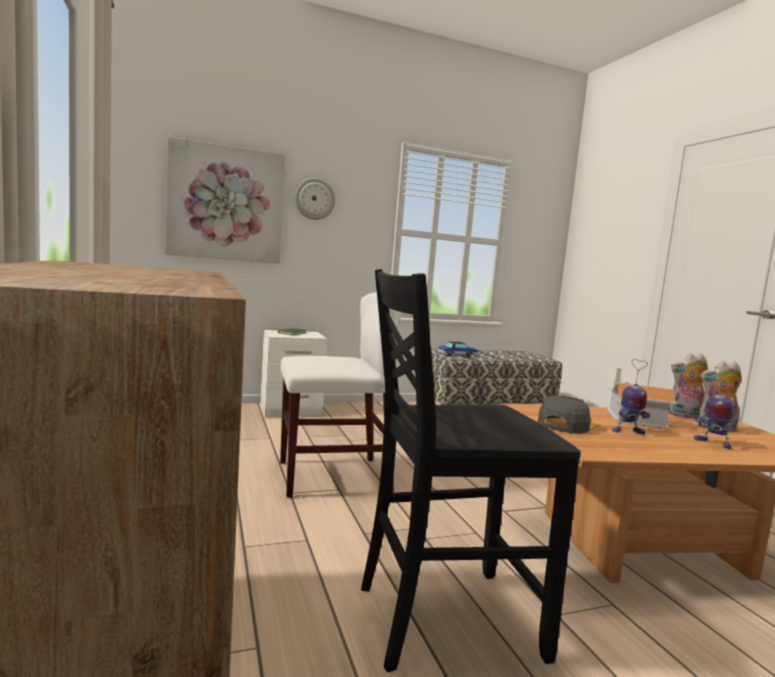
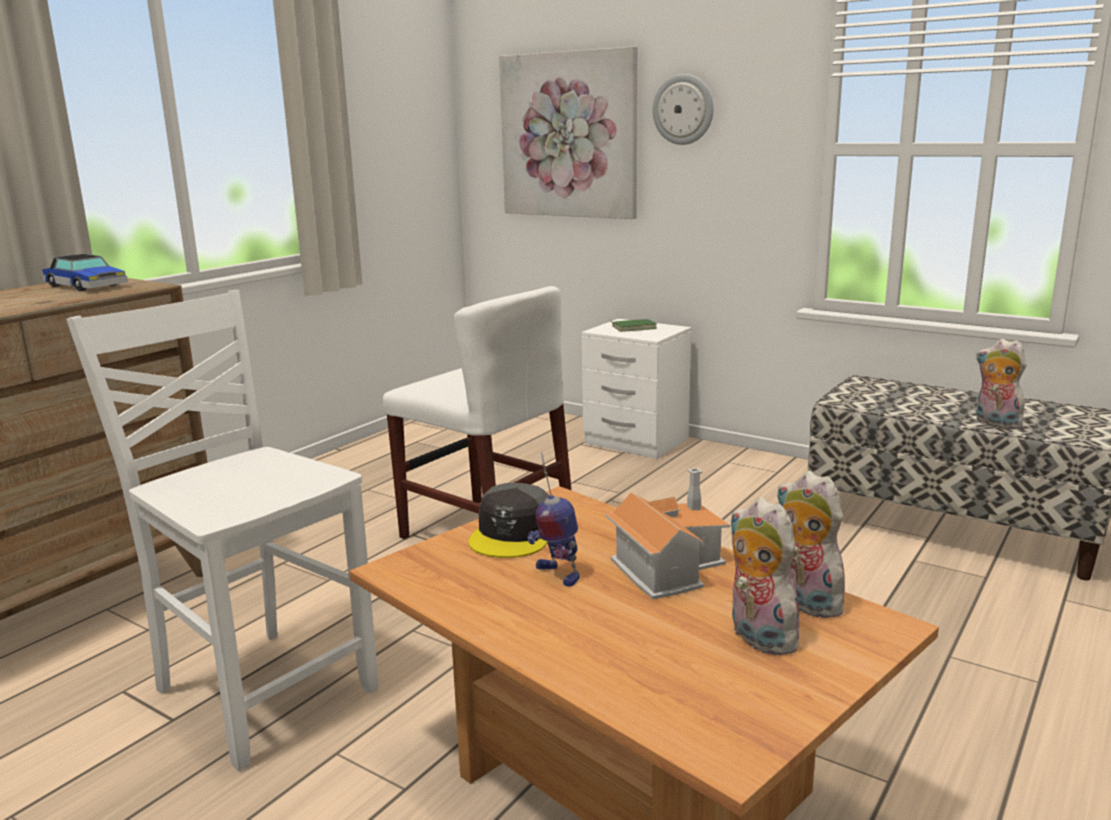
camera: 55 degrees right, 10 degrees up
black chair [361,269,581,672] -> white chair [66,290,378,771]
toy car [437,341,478,357] -> toy car moved to [42,254,128,291]
grey cap [538,396,595,434] -> grey cap turned 105 degrees clockwise [469,483,549,558]
toy robot [693,367,733,449] -> none
none -> plush toy [976,339,1027,429]

